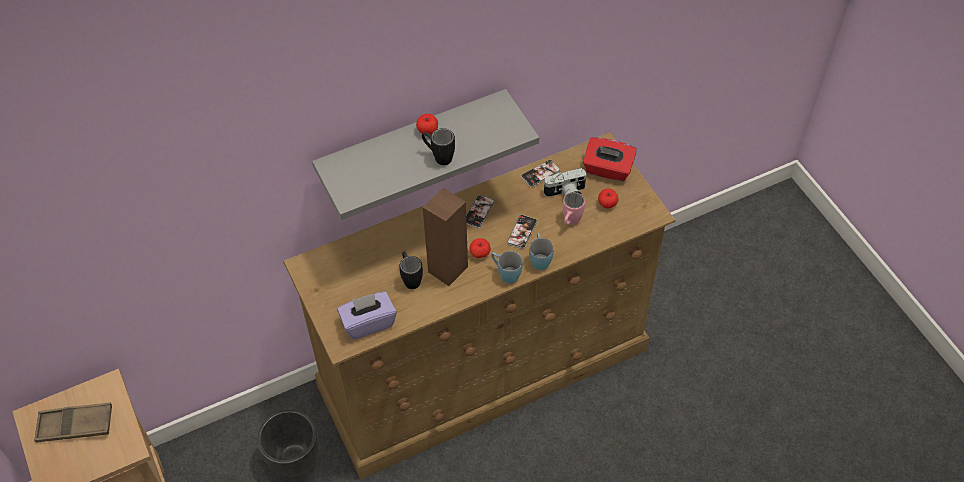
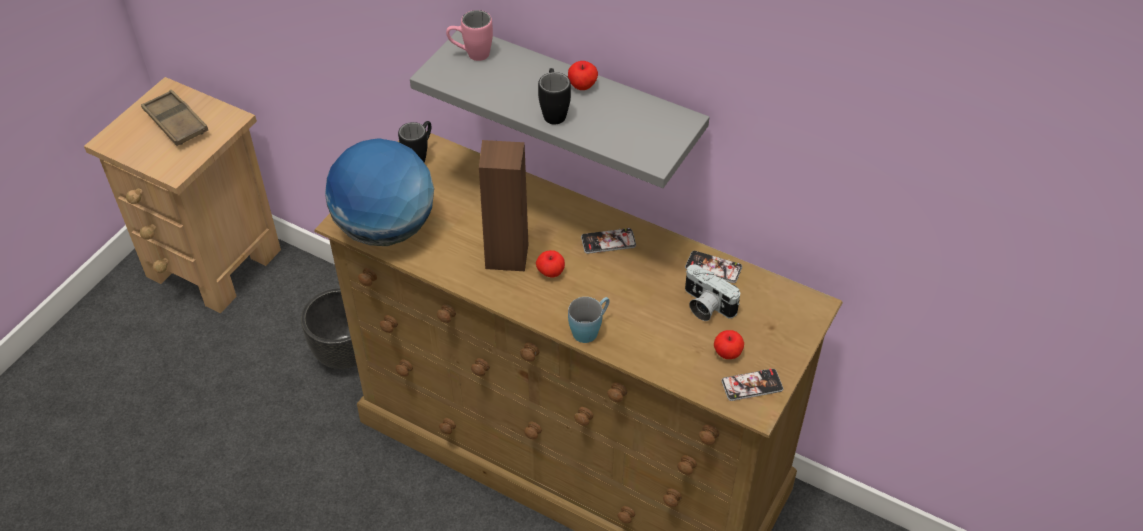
camera: 55 degrees right, 5 degrees down
purple tissue box [337,292,397,340] -> globe [325,138,434,246]
black mug [399,252,423,289] -> black mug moved to [398,121,431,162]
blue mug [491,251,523,284] -> none
phone [507,215,537,249] -> phone moved to [721,368,783,401]
pink mug [563,192,585,225] -> pink mug moved to [446,10,493,61]
red tissue box [583,138,637,181] -> none

